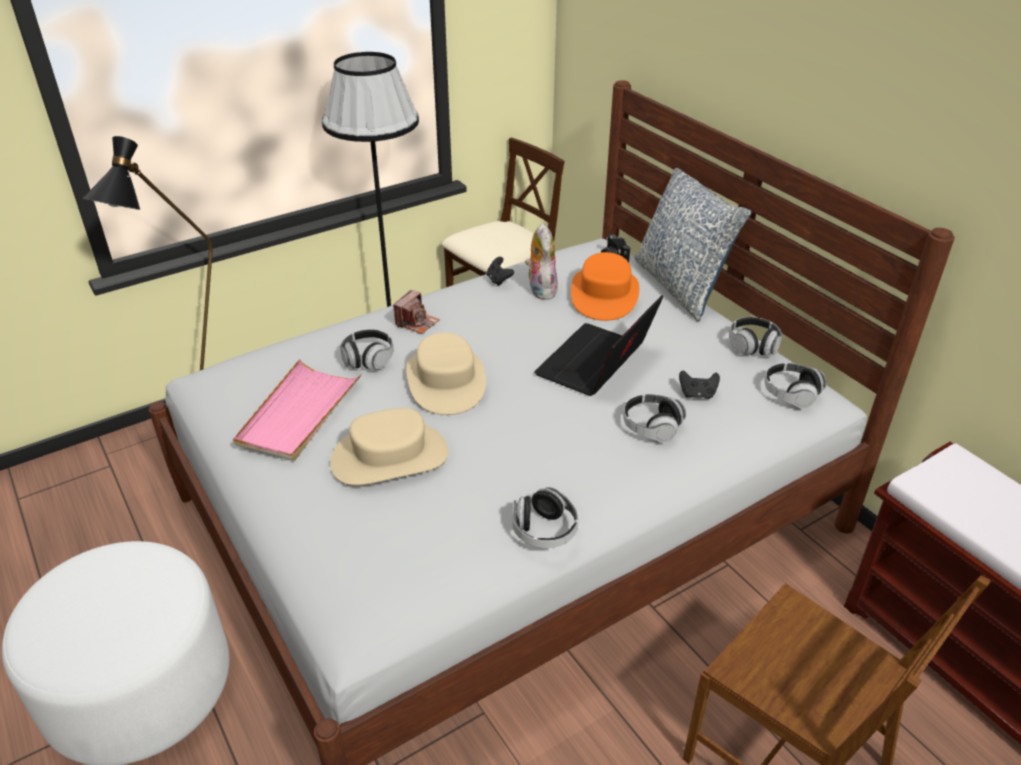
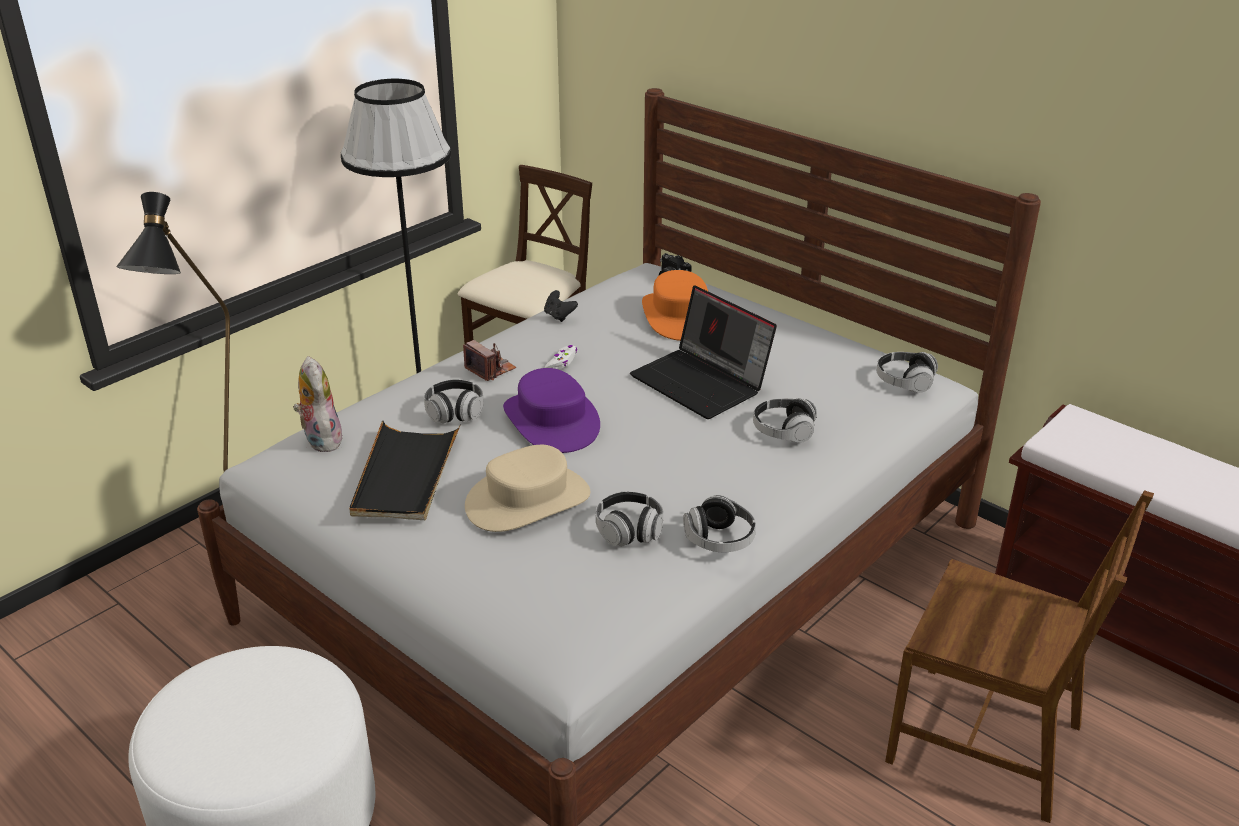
camera: 15 degrees left, 5 degrees down
pink tray [233,359,362,461] -> black tray [349,421,461,520]
camera [393,290,440,334] -> camera turned 60 degrees counterclockwise [463,340,516,381]
beige hat [406,332,486,415] -> purple hat [503,368,600,453]
plush toy [525,223,558,300] -> plush toy moved to [293,356,343,452]
laptop [534,295,663,396] -> laptop turned 60 degrees counterclockwise [630,285,777,419]
pillow [635,168,752,321] -> none
black game controller [679,370,720,399] -> none
headphones [729,317,782,356] -> headphones moved to [596,491,663,546]
none -> white game controller [545,345,577,368]

